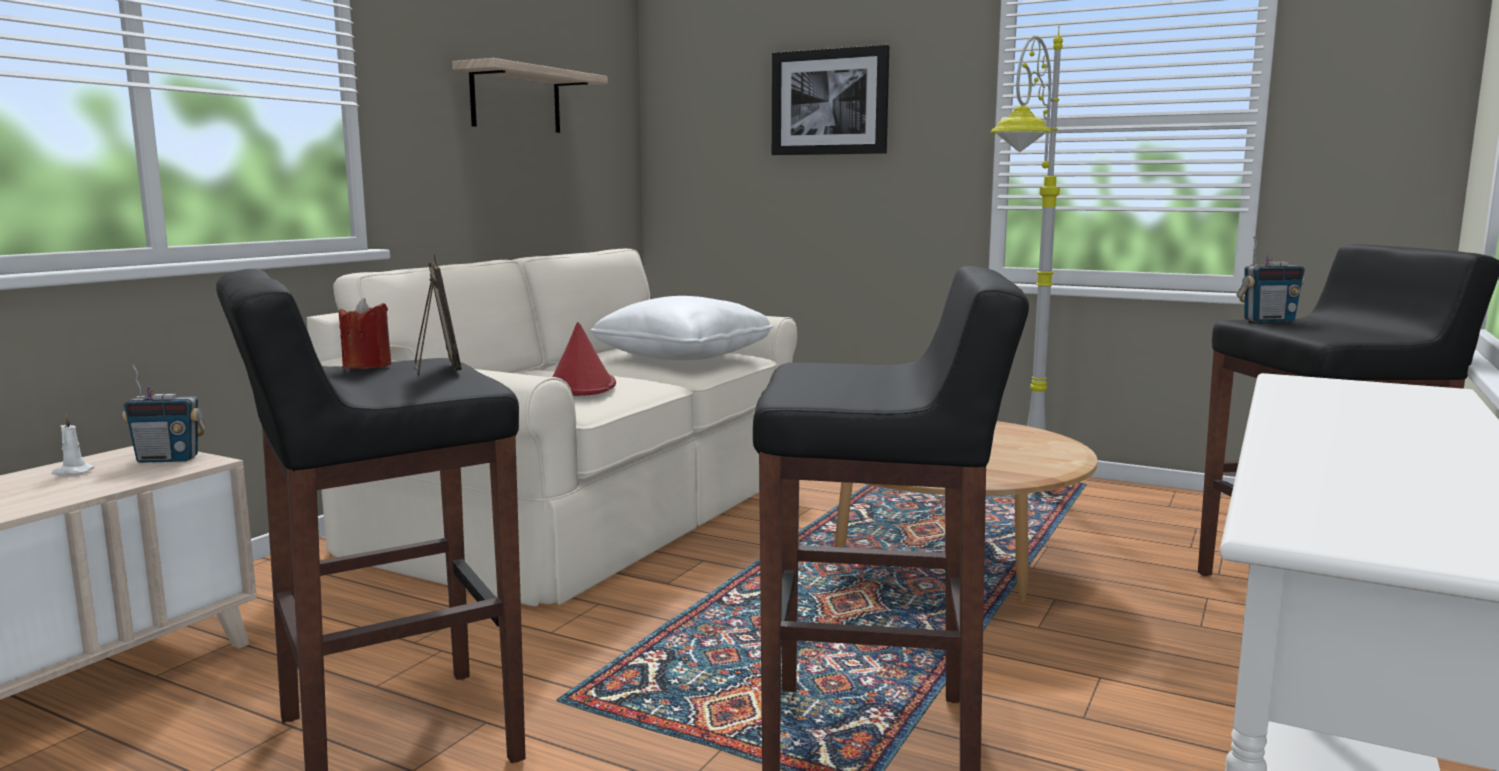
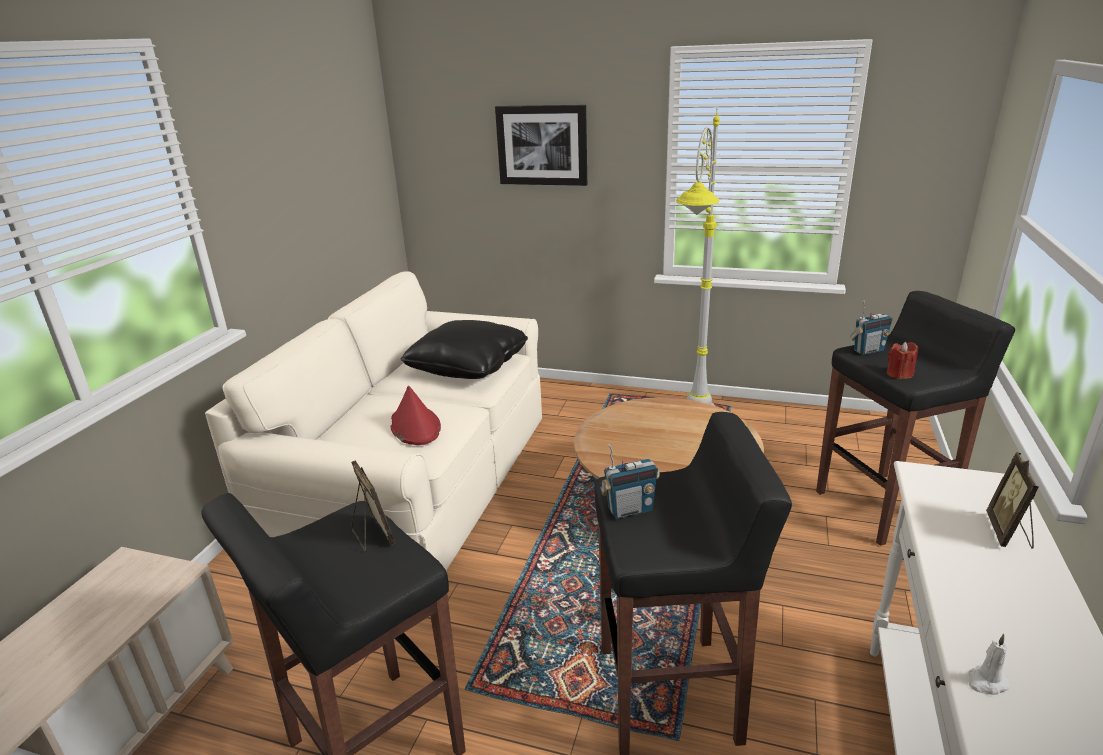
camera: 10 degrees left, 15 degrees up
white candle [52,414,94,475] -> white candle moved to [968,634,1010,695]
radio [122,364,206,463] -> radio moved to [600,444,660,519]
red candle [339,298,391,369] -> red candle moved to [887,342,918,379]
shelf [452,58,608,133] -> none
white pillow [590,296,773,361] -> black pillow [401,320,528,379]
none -> picture frame [986,452,1039,549]

